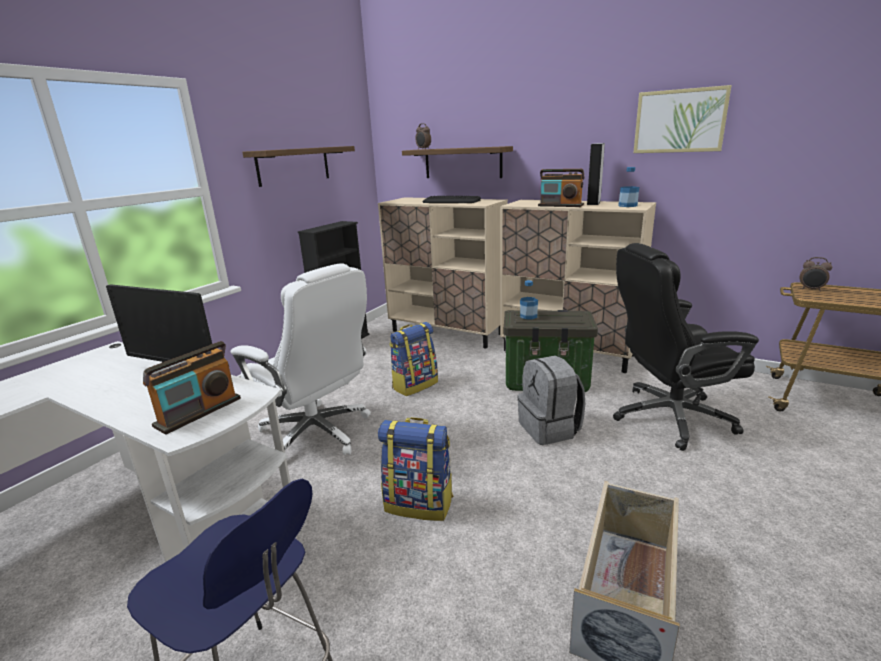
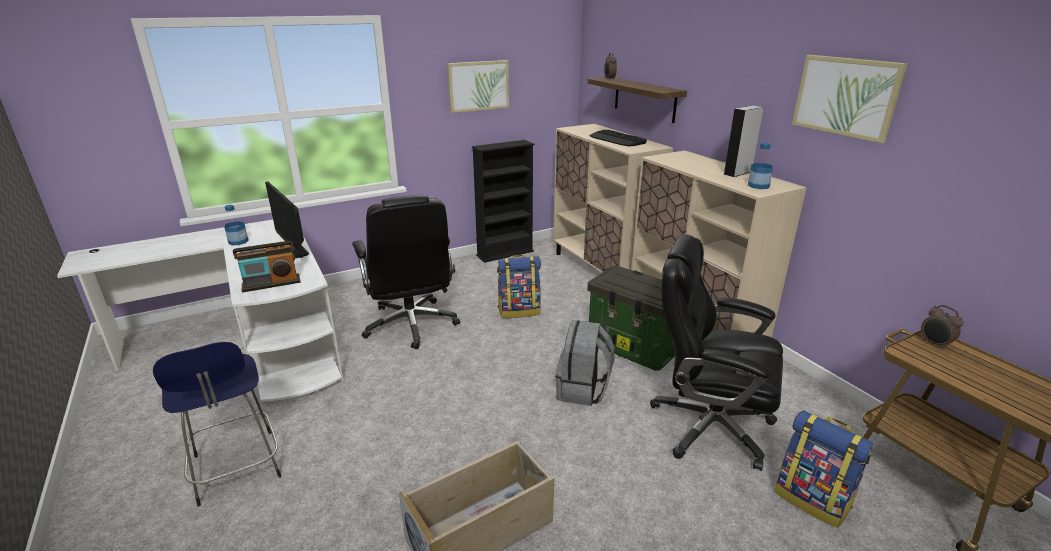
camera: 30 degrees right, 5 degrees up
white office chair [231,263,371,455] -> black office chair [352,194,460,349]
shelf [243,146,355,187] -> picture [447,60,509,113]
backpack [378,417,453,521] -> backpack moved to [774,410,873,528]
bottle [520,280,538,319] -> bottle moved to [224,205,249,245]
radio [538,169,585,207] -> none

